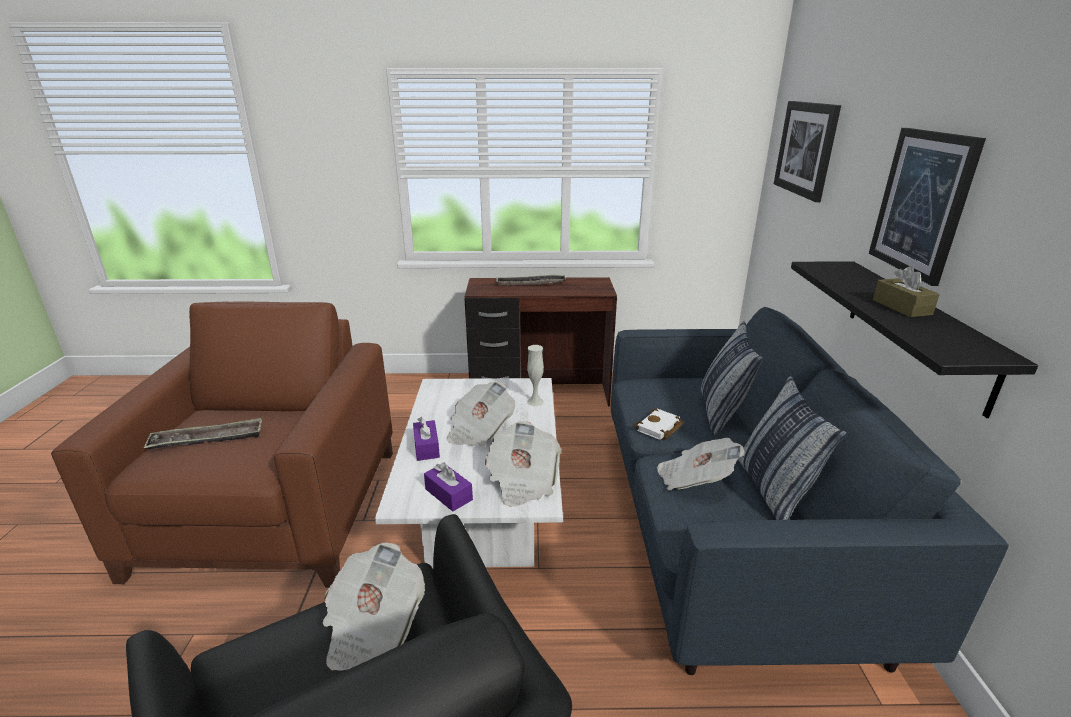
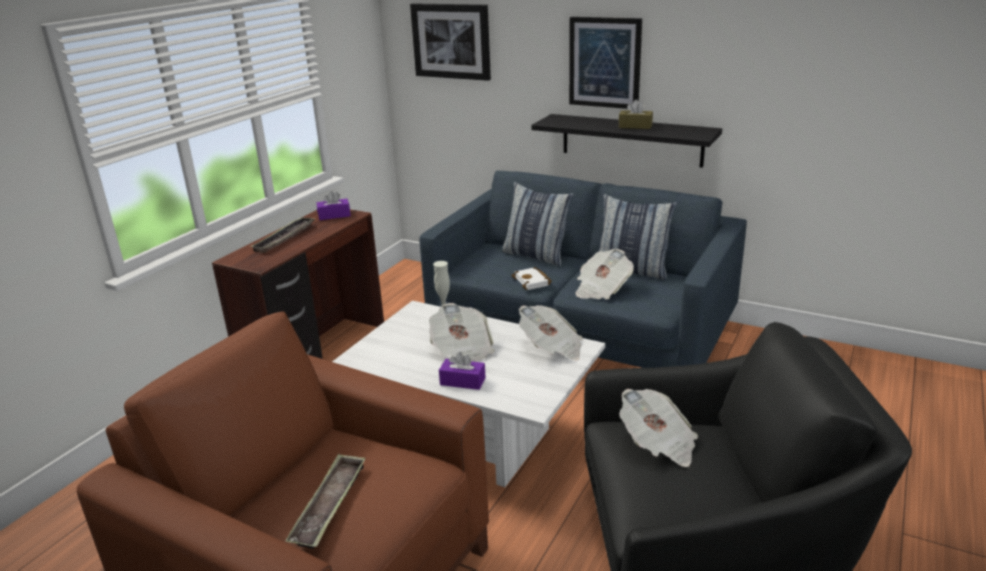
camera: 60 degrees left, 0 degrees up
purple tissue box [424,462,473,511] -> purple tissue box moved to [317,191,351,220]

